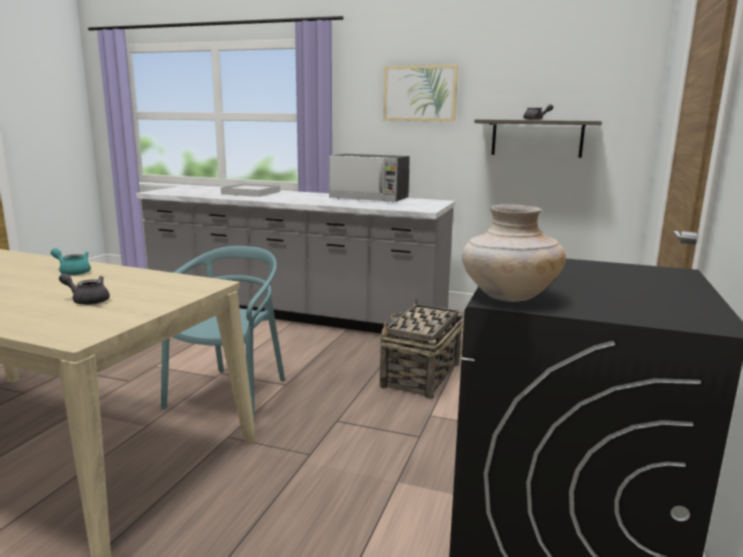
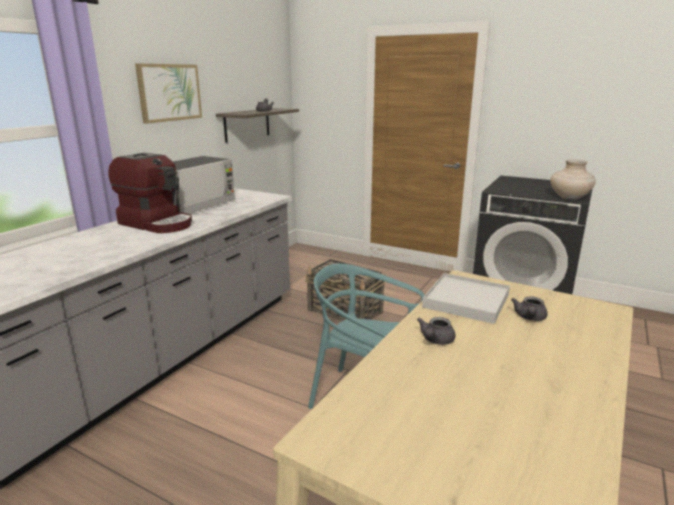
camera: 80 degrees left, 5 degrees up
turquoise teapot [51,248,91,275] -> grey teapot [417,317,455,345]
white tray [221,183,280,197] -> white tray moved to [422,273,510,324]
none -> coffee machine [108,153,192,233]

